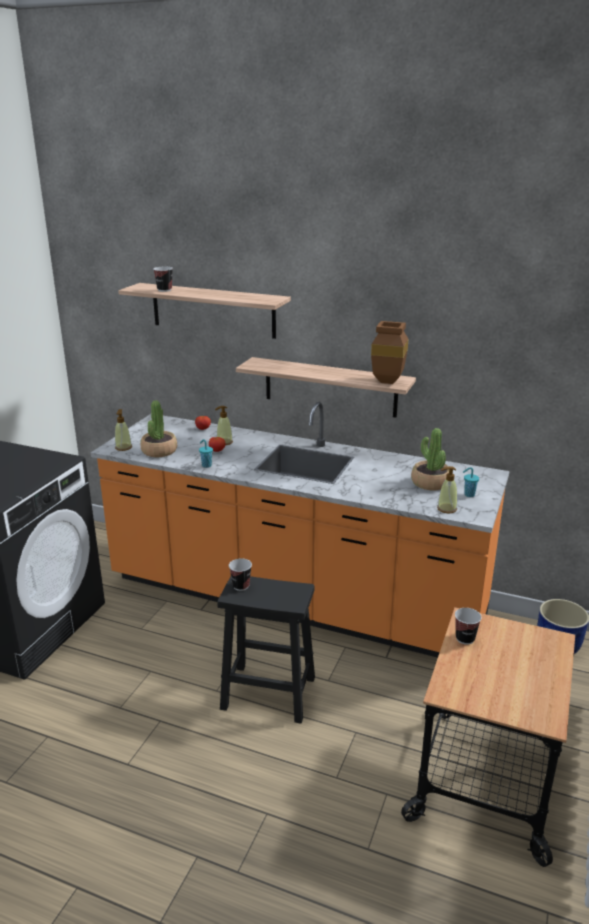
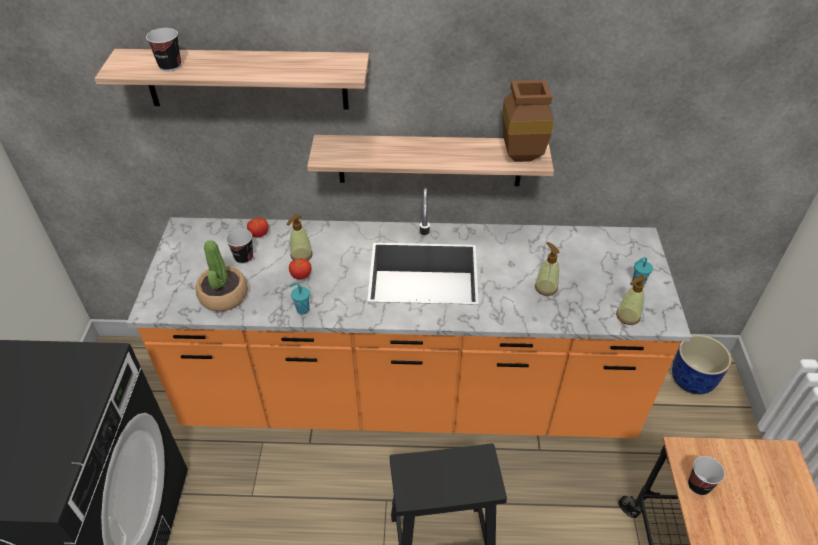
camera: 20 degrees left, 20 degrees up
soap dispenser [115,409,132,451] -> soap dispenser moved to [535,242,560,296]
cup [229,558,252,591] -> cup moved to [226,229,253,264]
potted plant [411,428,449,490] -> none

